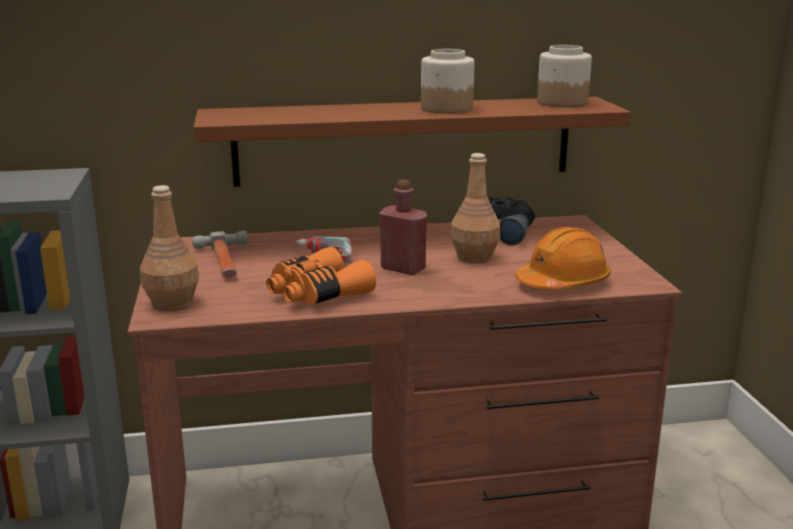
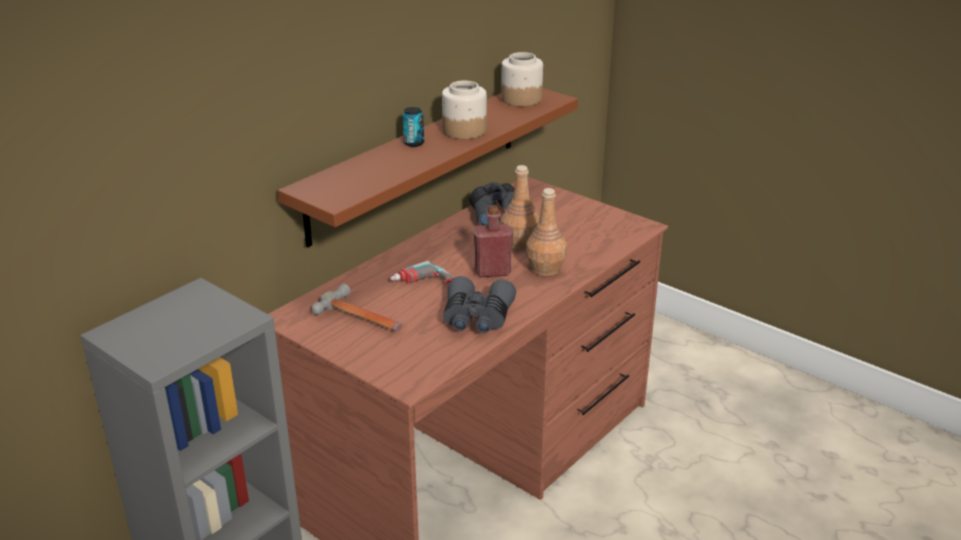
camera: 40 degrees left, 10 degrees up
brown bottle [140,185,199,311] -> brown bottle moved to [526,188,567,276]
orange binoculars [266,247,376,305] -> grey binoculars [443,276,516,333]
orange hard hat [516,227,611,289] -> none
none -> can [403,107,424,147]

